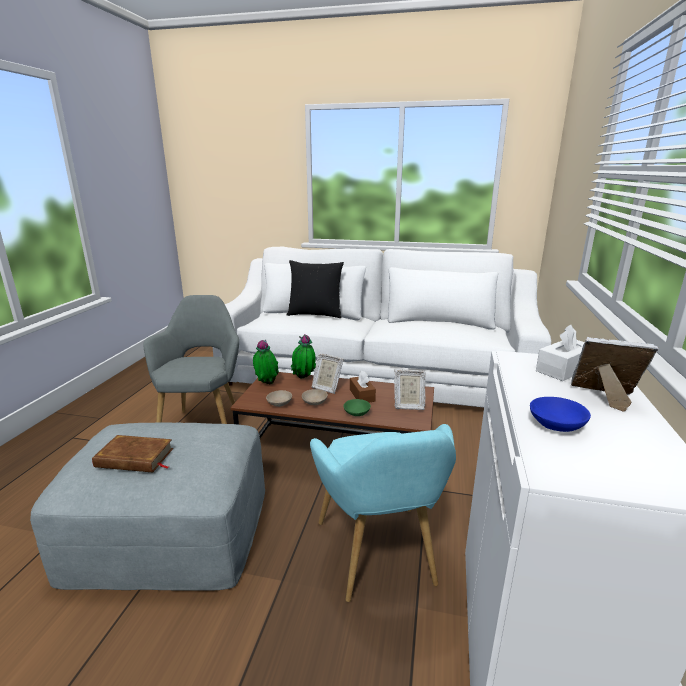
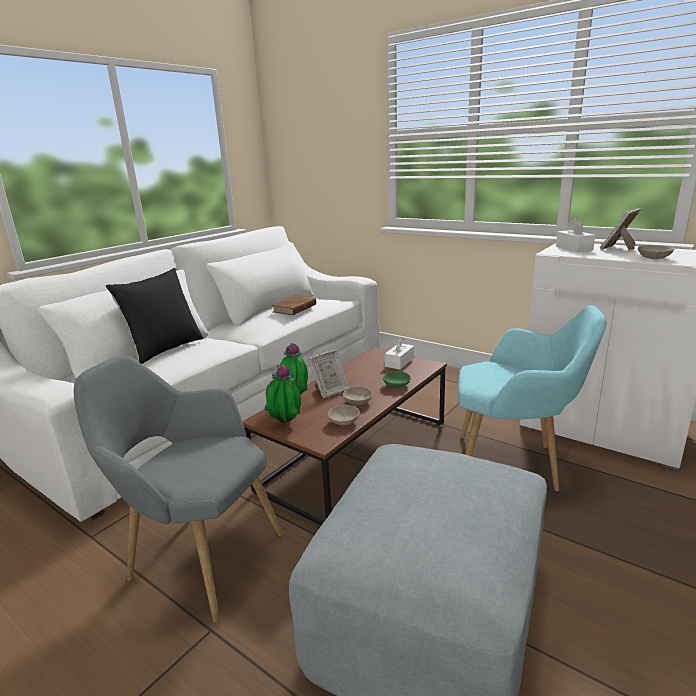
camera: 65 degrees left, 0 degrees up
brown book [92,435,173,472] -> brown book moved to [272,295,316,315]
brown tissue box [350,371,376,402] -> none
picture frame [394,369,426,410] -> white tissue box [385,337,414,370]
blue bowl [530,397,591,432] -> beige bowl [638,245,674,259]

